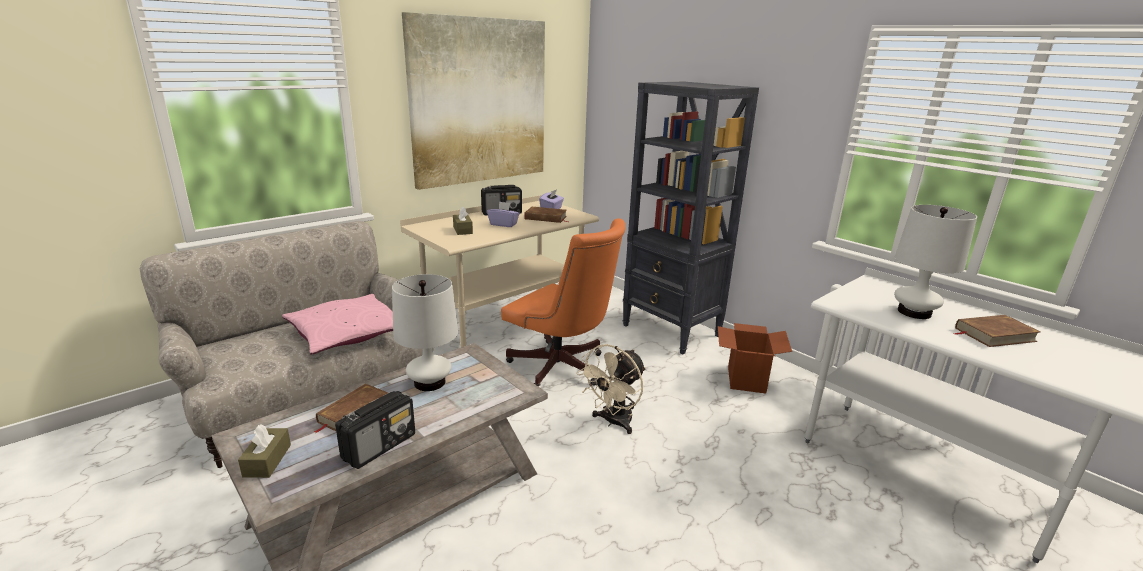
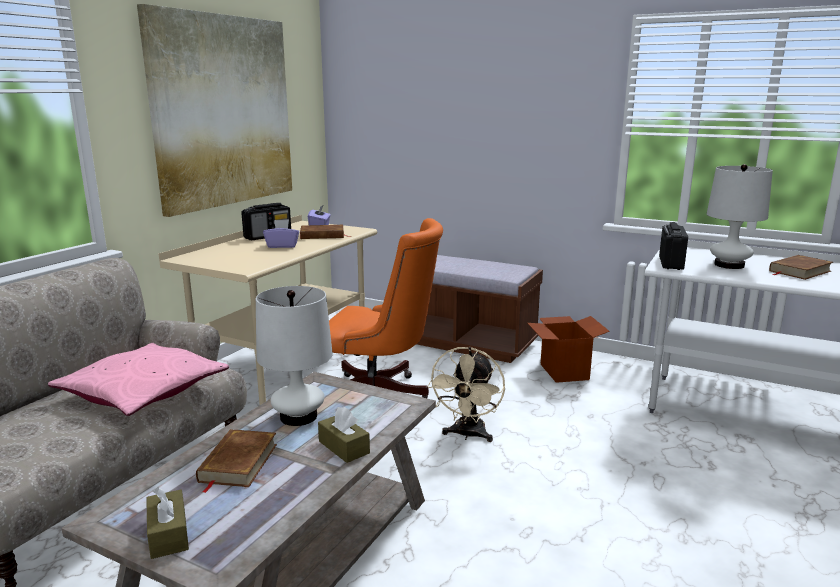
camera: 20 degrees left, 5 degrees down
radio [335,391,415,469] -> radio moved to [659,222,688,270]
brown tissue box [453,207,473,235] -> brown tissue box moved to [318,407,370,463]
black bookcase [623,82,759,354] -> brown bench [417,255,543,363]

